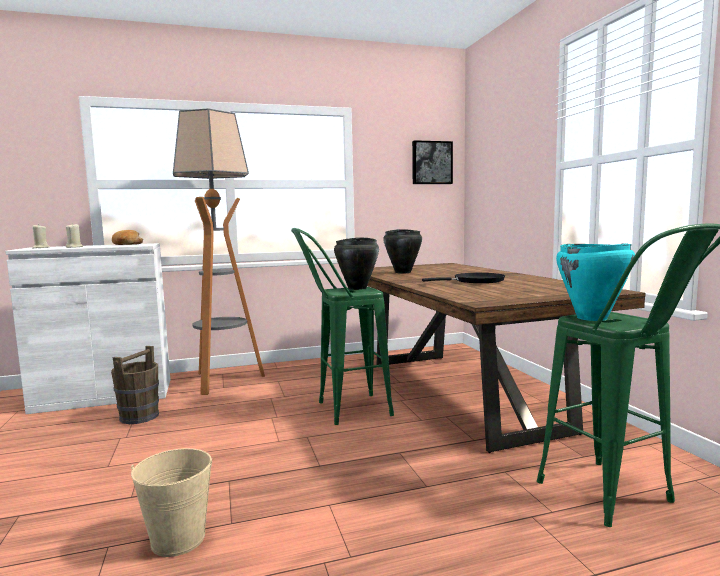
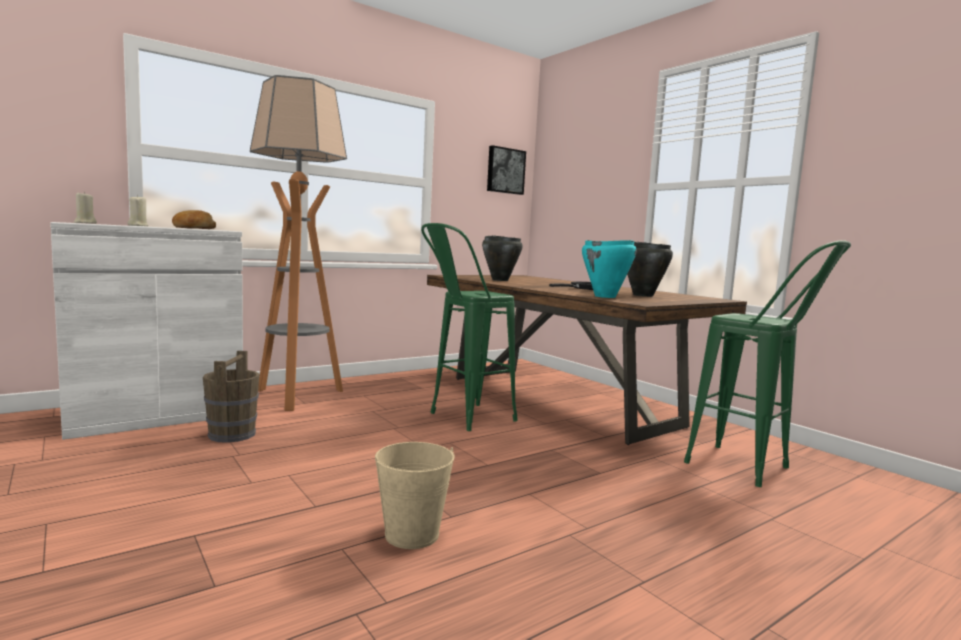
camera: 20 degrees left, 0 degrees up
black cooking pot [334,237,379,290] -> black cooking pot moved to [627,242,673,297]
turquoise cooking pot [556,243,635,321] -> turquoise cooking pot moved to [582,240,637,298]

